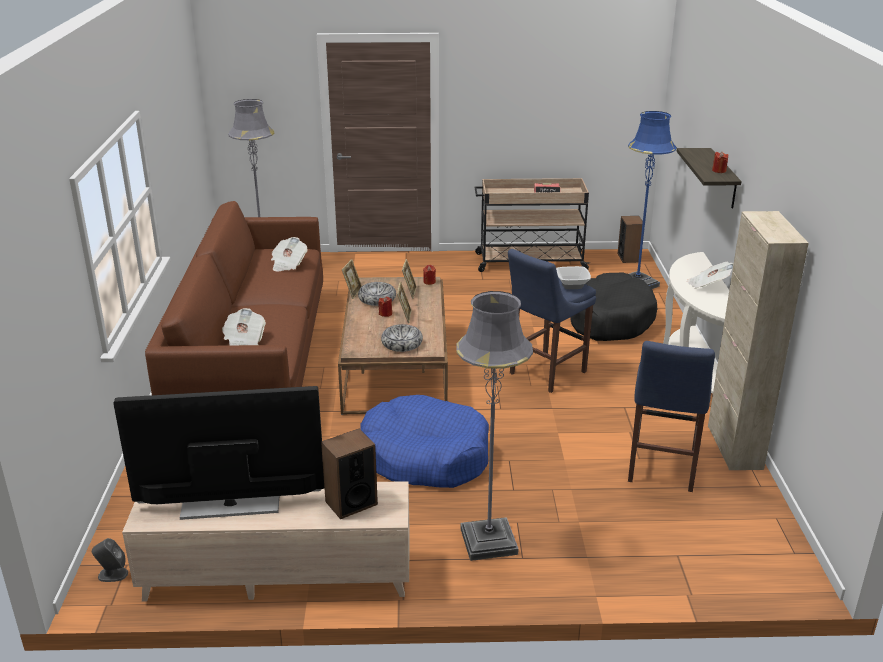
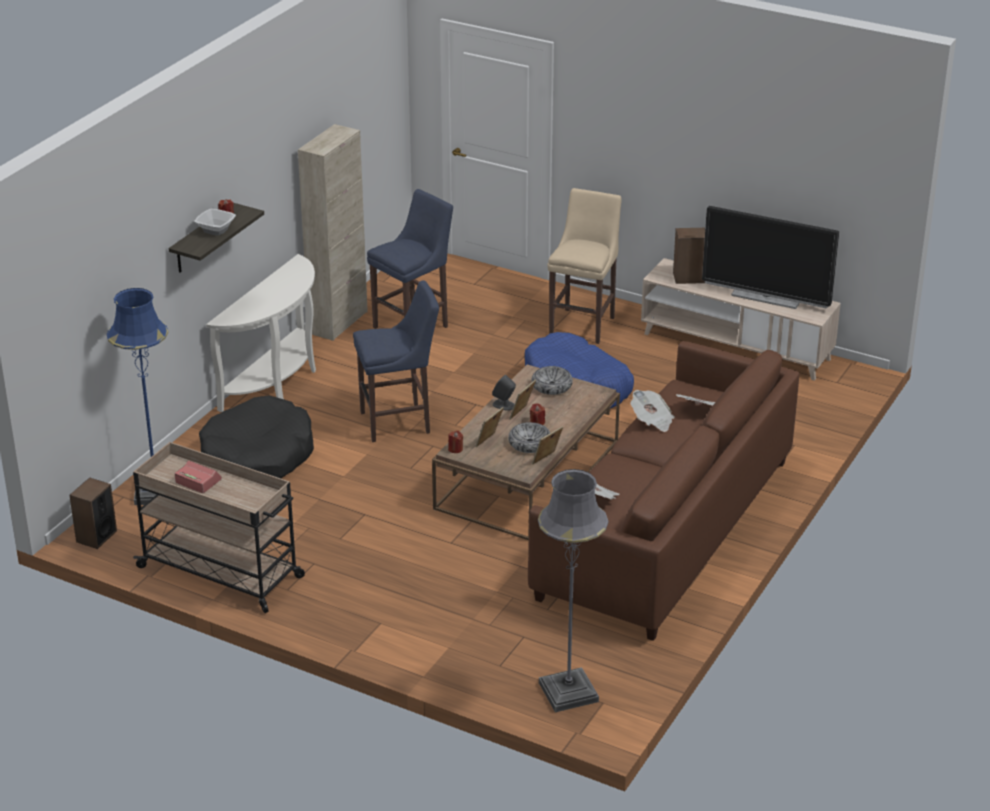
camera: 150 degrees left, 5 degrees up
grey speaker [92,538,128,582] -> grey speaker moved to [492,375,516,411]
grey floor lamp [456,291,533,561] -> beige stool [547,188,622,344]
bowl [556,266,591,289] -> bowl moved to [194,209,236,236]
newspaper [687,262,734,289] -> newspaper moved to [630,390,675,432]

